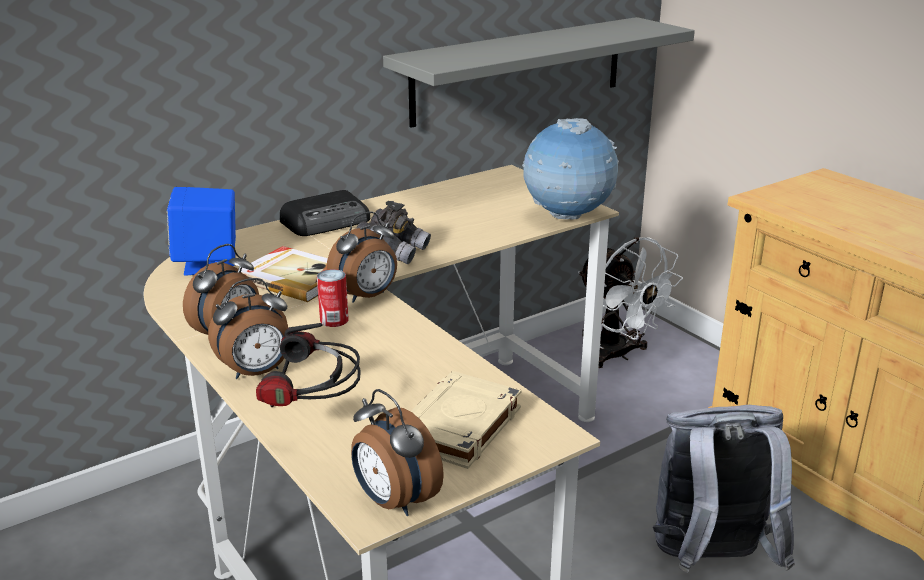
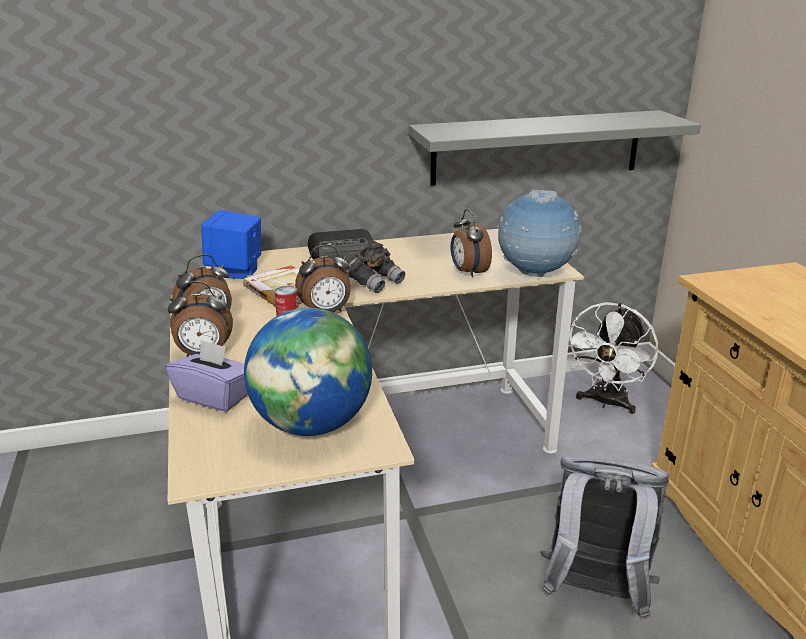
camera: 20 degrees right, 0 degrees up
headphones [256,323,361,407] -> purple tissue box [166,339,248,412]
alarm clock [351,389,444,516] -> alarm clock moved to [451,209,492,278]
beige book [411,371,521,469] -> globe [244,308,372,436]
white fan [578,237,683,368] -> white fan turned 45 degrees clockwise [568,302,658,414]

